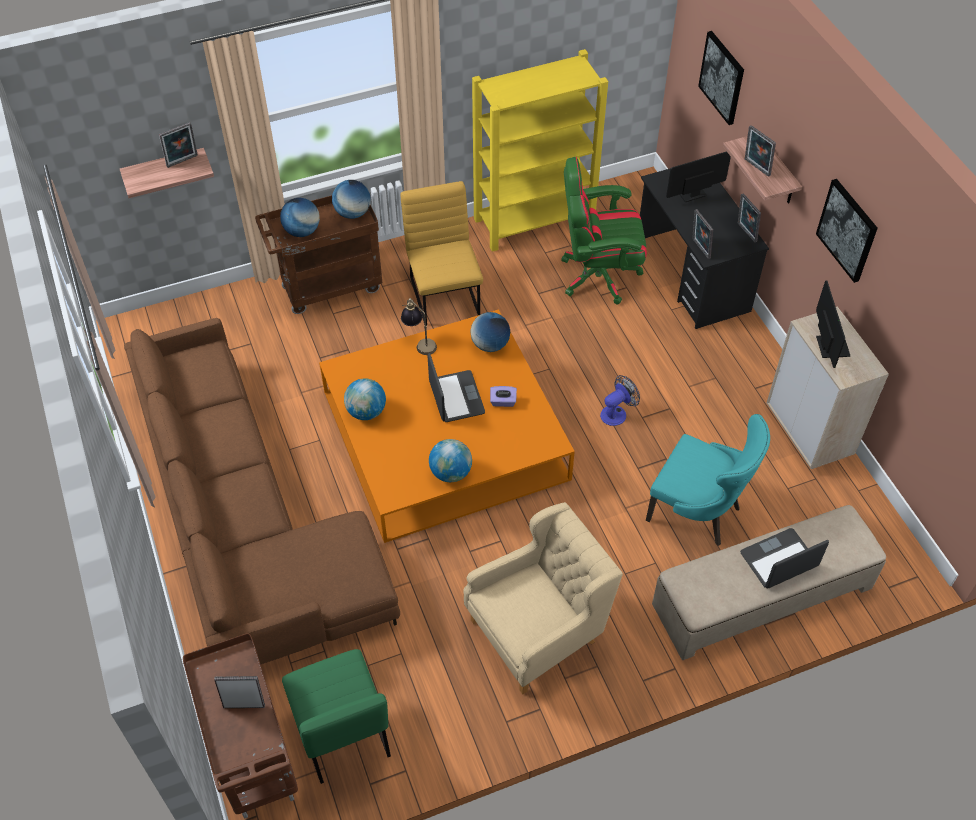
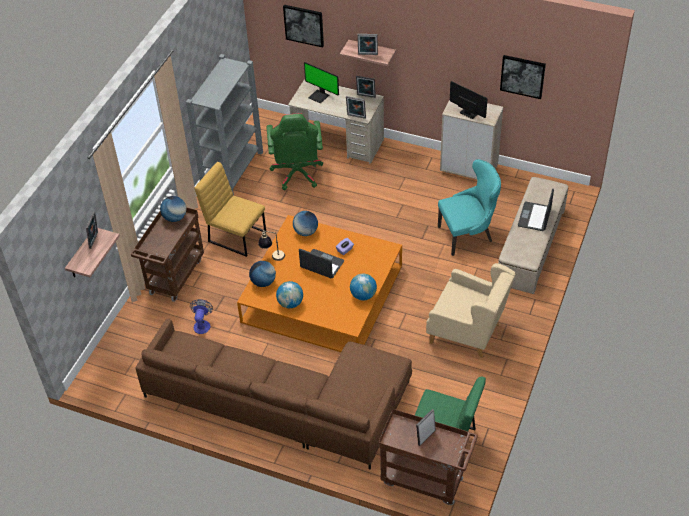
camera: 45 degrees left, 5 degrees down
globe [280,198,320,237] -> globe moved to [249,261,276,287]
beige armchair [464,502,623,694] -> beige armchair turned 105 degrees clockwise [426,263,515,358]
yellow bookcase [472,49,608,252] -> grey bookcase [186,54,263,196]
green office chair [561,157,647,304] -> green office chair turned 45 degrees counterclockwise [266,113,323,190]
fan [600,375,640,426] -> fan moved to [190,299,213,334]
black desk [640,168,769,329] -> beige desk [288,79,384,164]
monitor [666,151,731,202] -> monitor turned 75 degrees counterclockwise [304,62,339,104]
picture [816,179,878,283] -> picture moved to [500,55,546,99]

